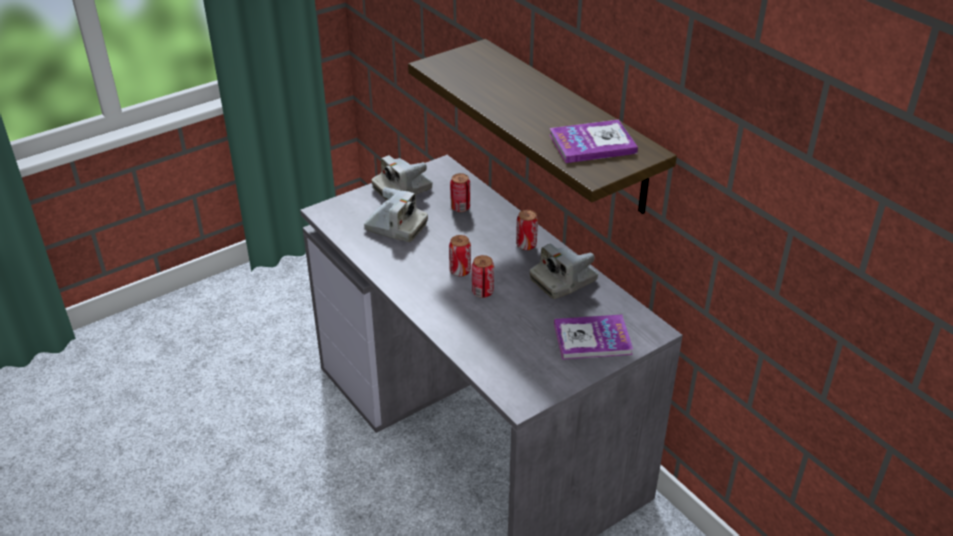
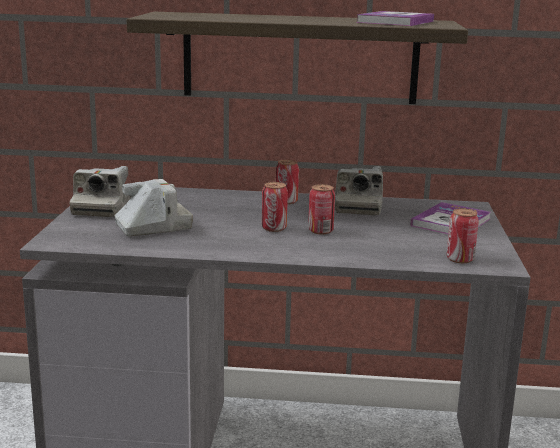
camera: 50 degrees left, 20 degrees down
can [450,173,470,212] -> can moved to [447,208,479,263]

